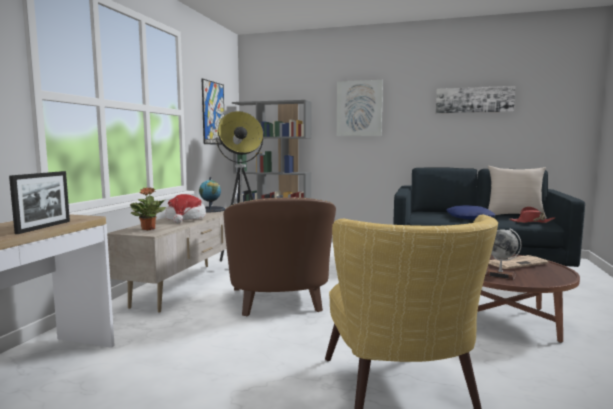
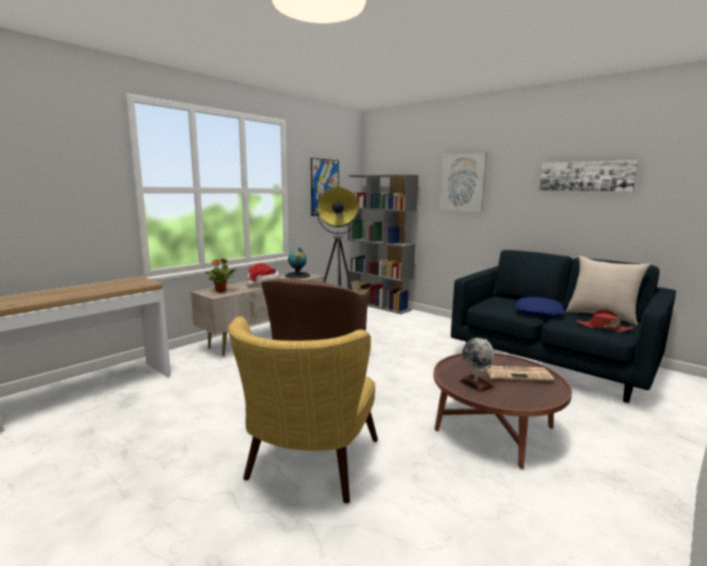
camera: 25 degrees right, 5 degrees up
picture frame [9,171,70,234] -> none

